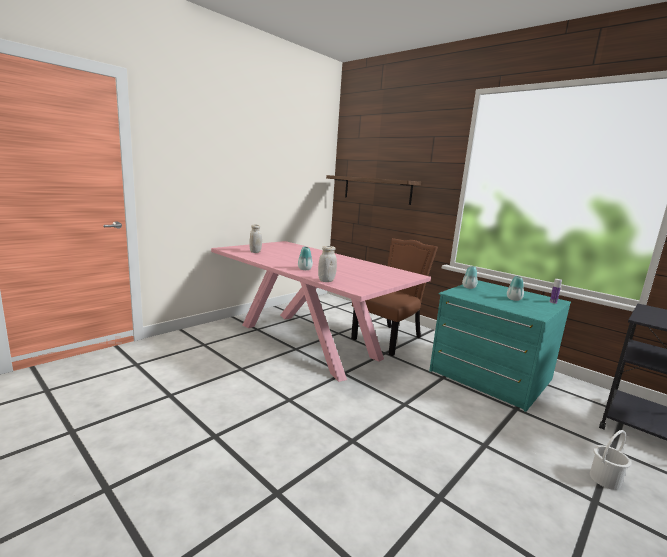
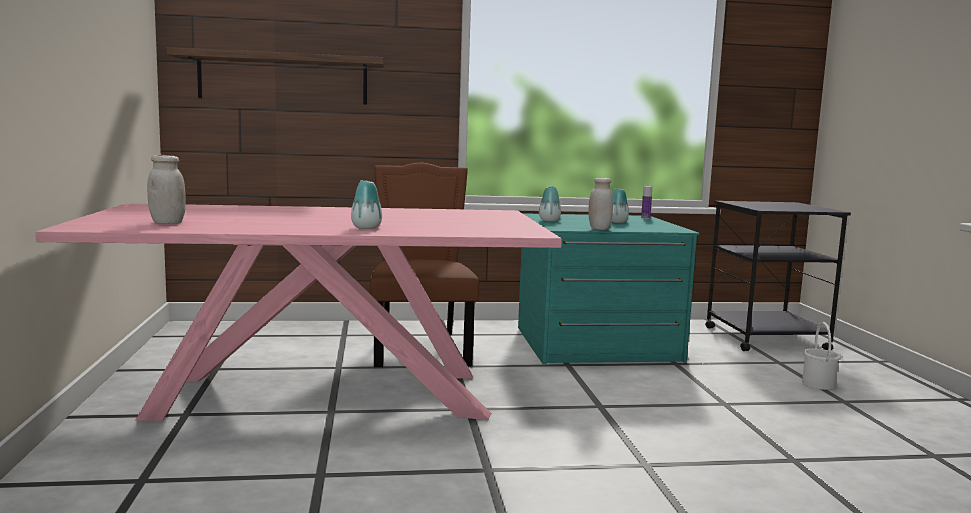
camera: 50 degrees left, 5 degrees down
white jar [318,246,337,282] -> white jar moved to [589,177,613,230]

